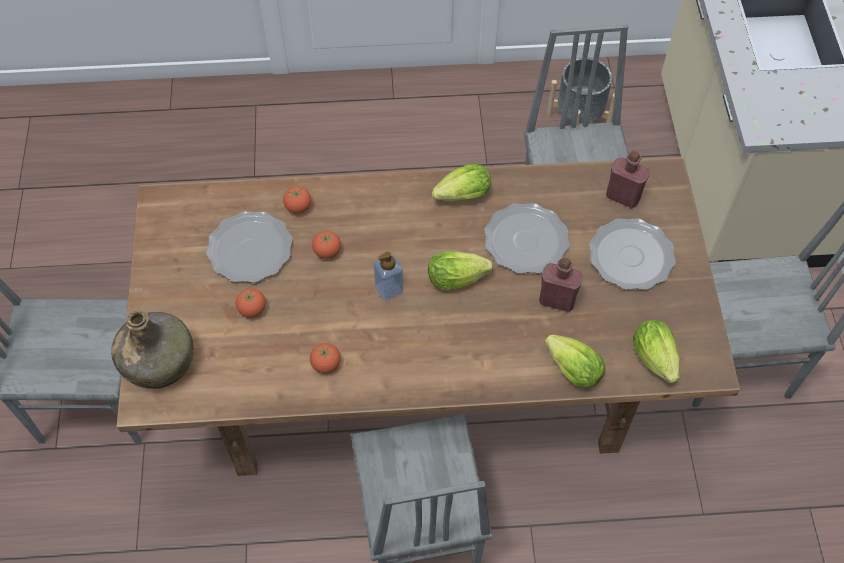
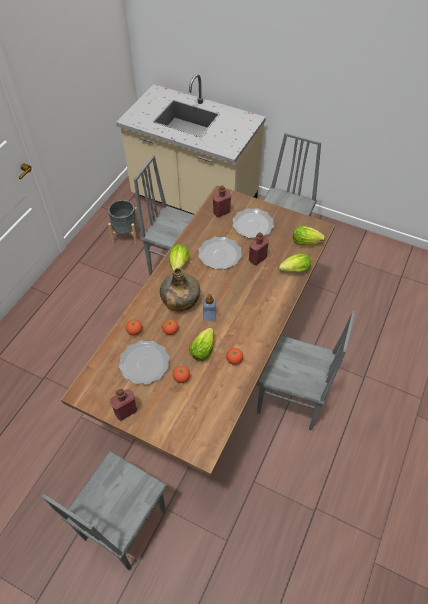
camera: 60 degrees left, 5 degrees down
green bottle [111,310,194,389] -> green bottle moved to [160,268,200,312]
lettuce [428,251,493,290] -> lettuce moved to [189,328,214,361]
none -> red bottle [110,389,137,421]

